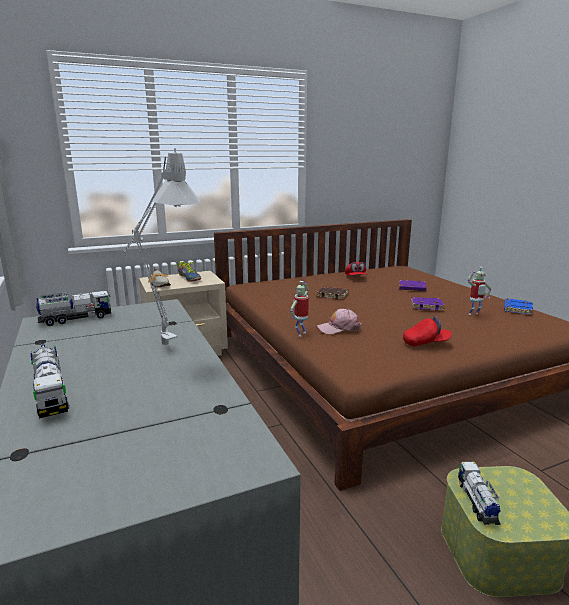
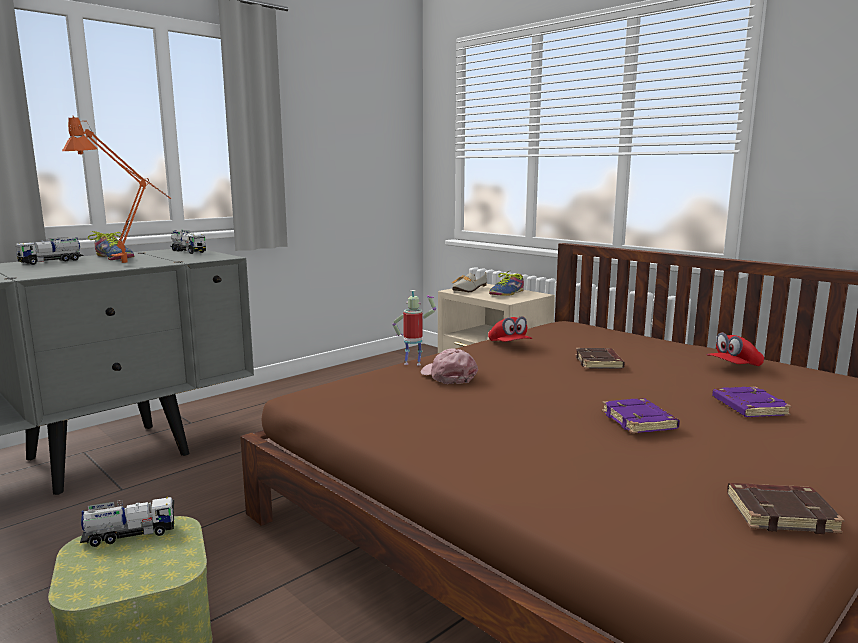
camera: 70 degrees right, 5 degrees down
grey table lamp [123,148,200,349] -> orange table lamp [62,116,171,263]
red cap [403,316,452,346] -> red cap moved to [488,316,532,342]
toy robot [468,267,491,315] -> none
blue book [504,299,533,315] -> brown book [727,483,845,534]
none -> shoe [88,231,134,260]

